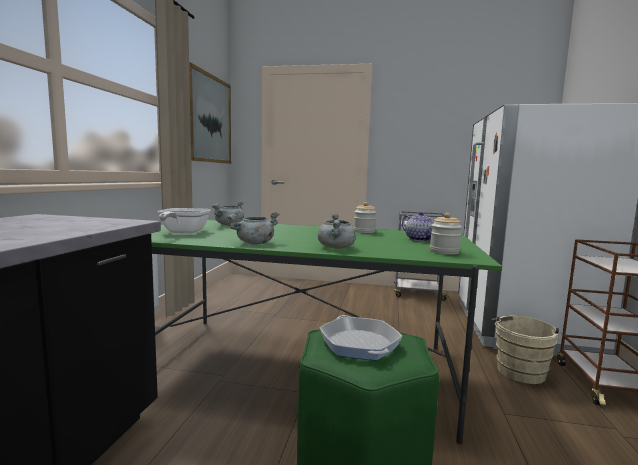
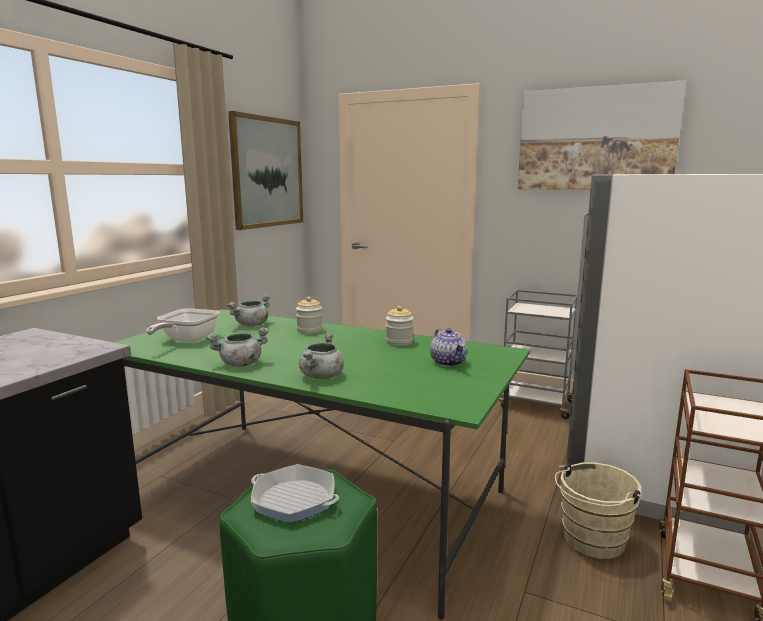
camera: 15 degrees right, 5 degrees up
frying pan [319,315,403,360] -> frying pan turned 120 degrees clockwise [251,464,339,523]
jar [430,213,462,254] -> jar moved to [296,297,322,334]
none -> picture [518,80,686,190]

